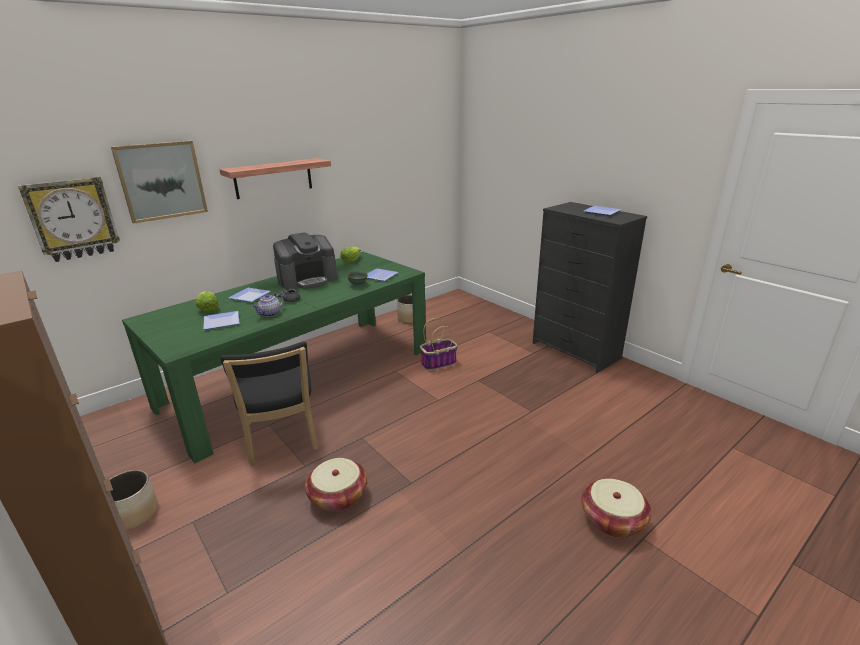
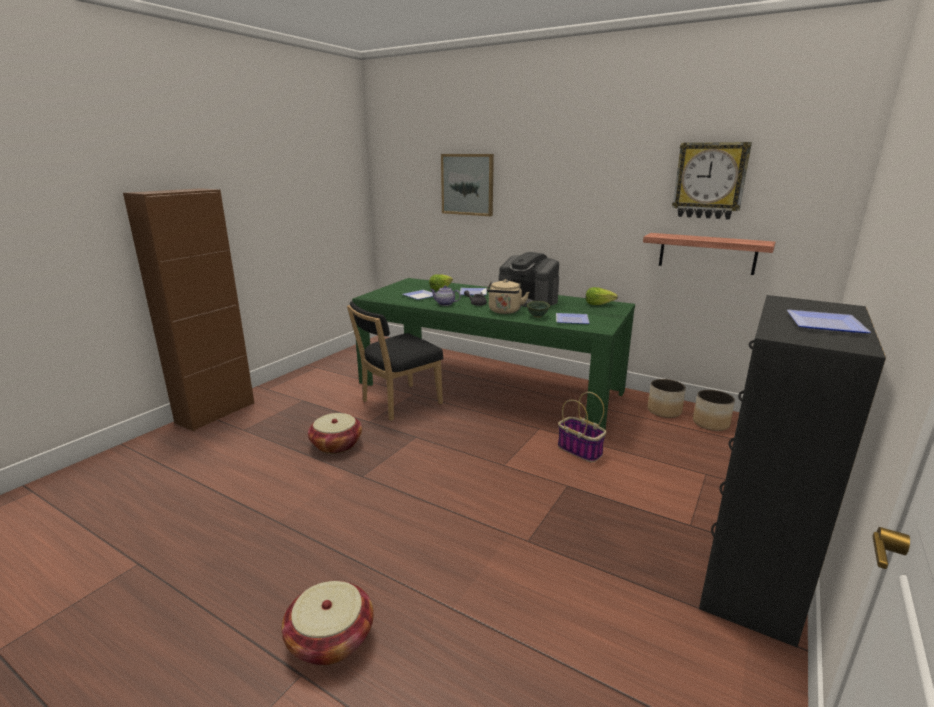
camera: 70 degrees right, 5 degrees down
wall clock [18,177,120,262] -> wall clock moved to [672,142,752,220]
planter [110,470,158,530] -> planter moved to [693,390,735,431]
shelf [219,158,331,199] -> shelf moved to [643,233,776,275]
none -> beige kettle [487,279,529,314]

